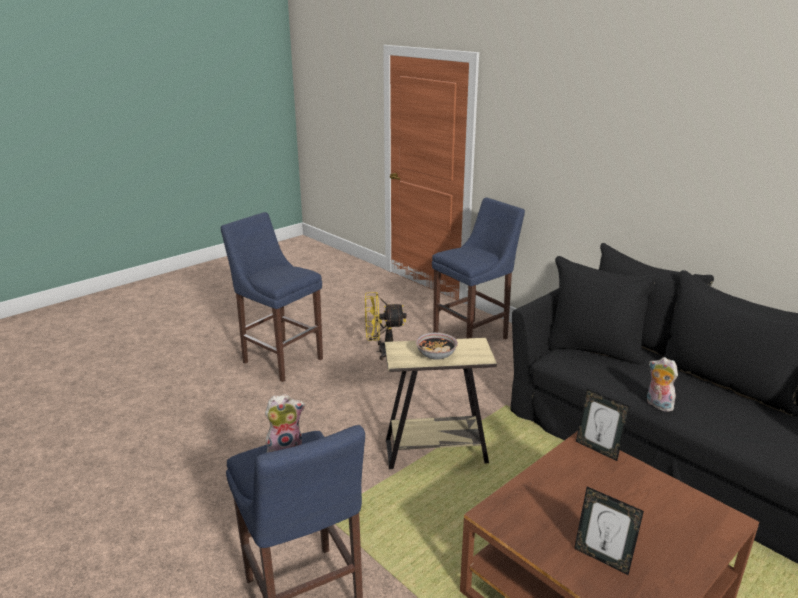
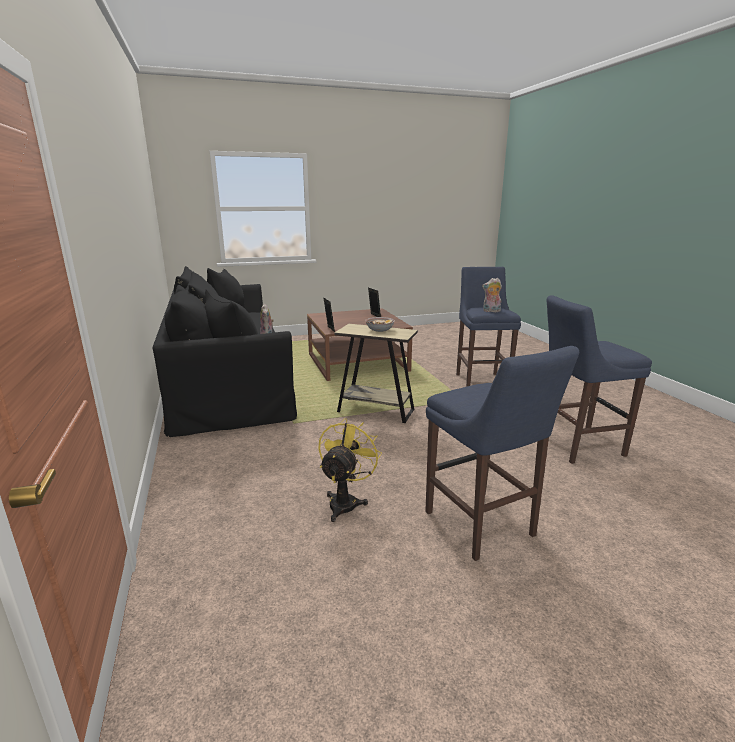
camera: 155 degrees left, 5 degrees down
yellow fan [365,292,407,360] -> yellow fan turned 90 degrees counterclockwise [318,418,382,522]
blue stool [432,197,525,339] -> blue stool moved to [547,295,652,464]

